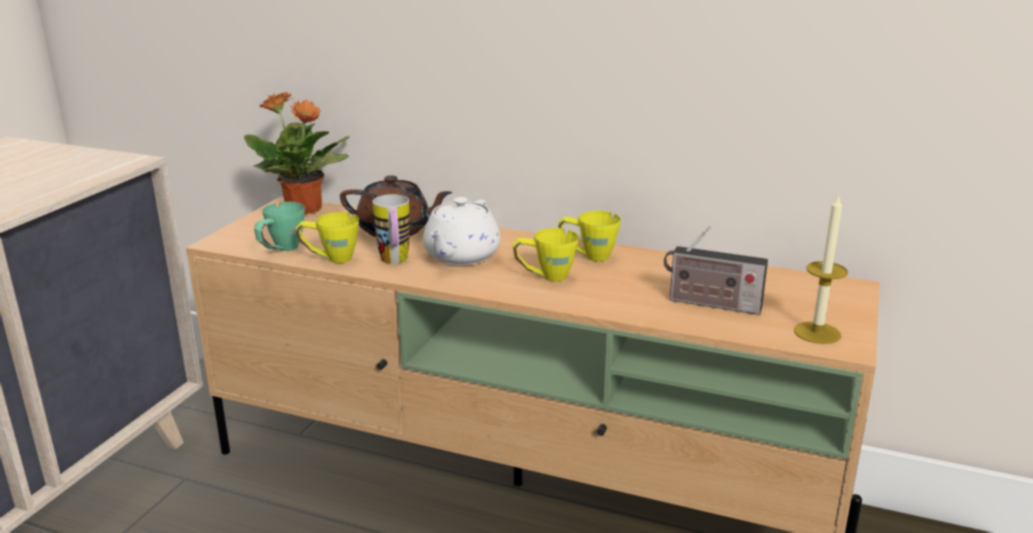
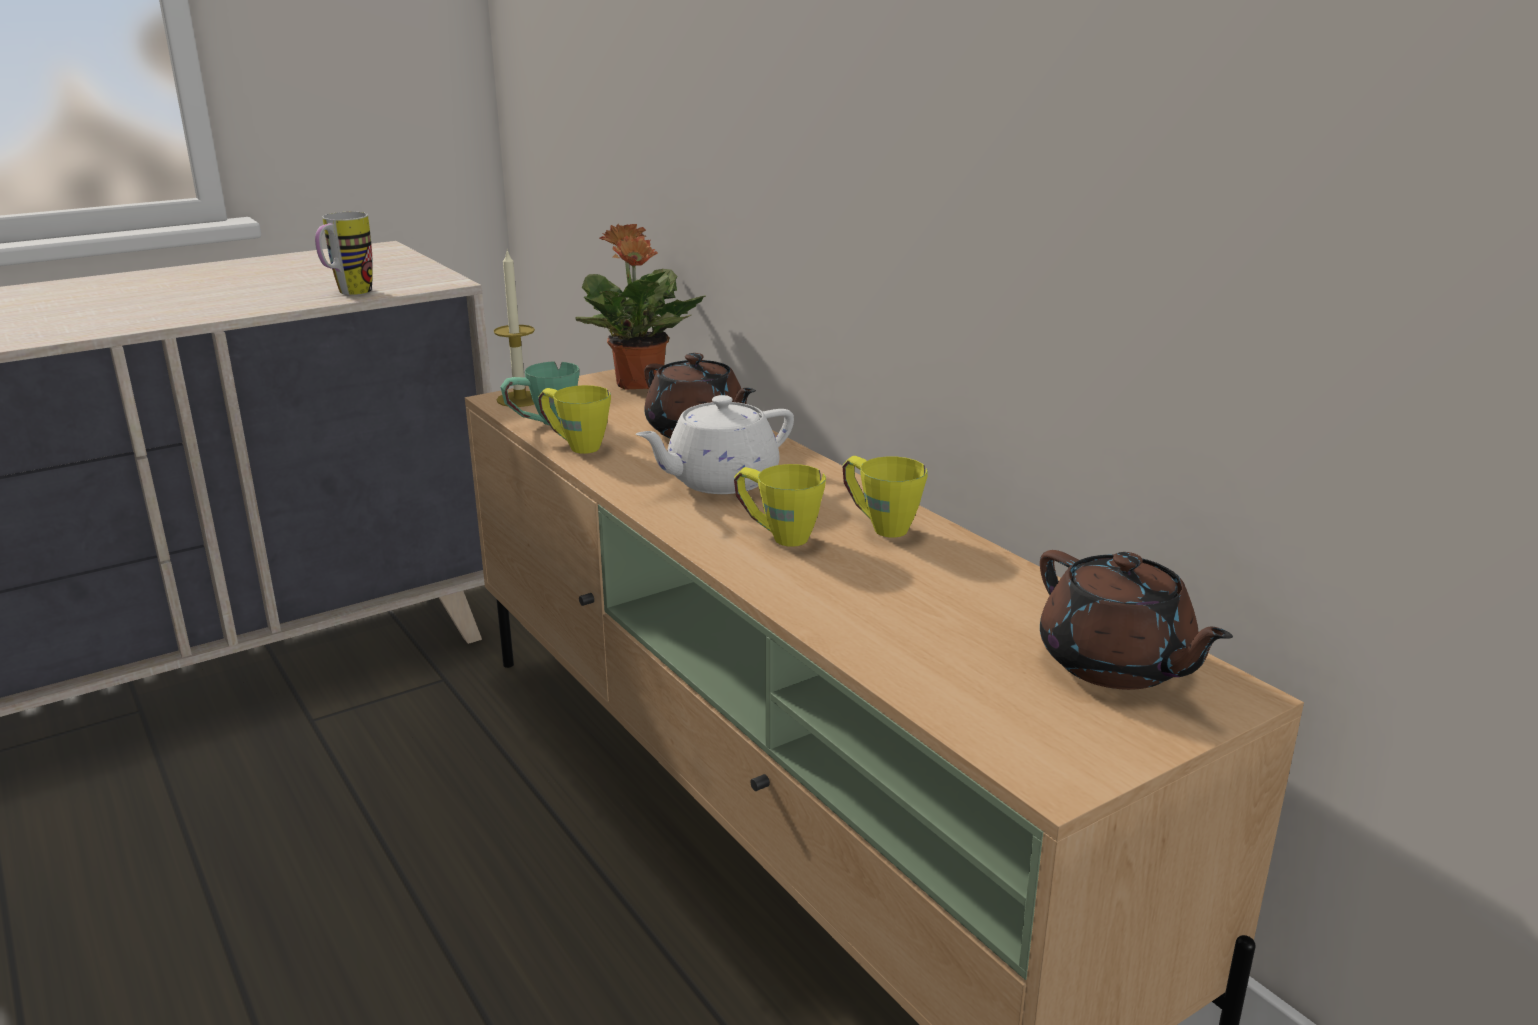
camera: 35 degrees right, 0 degrees up
mug [372,194,410,264] -> mug moved to [315,212,373,295]
radio [664,226,768,315] -> none
candle [794,193,848,344] -> candle moved to [494,251,535,407]
none -> brown teapot [1040,550,1233,690]

